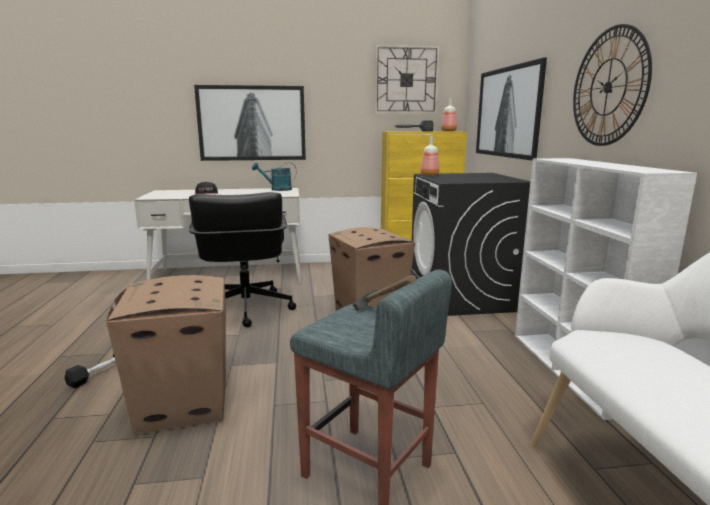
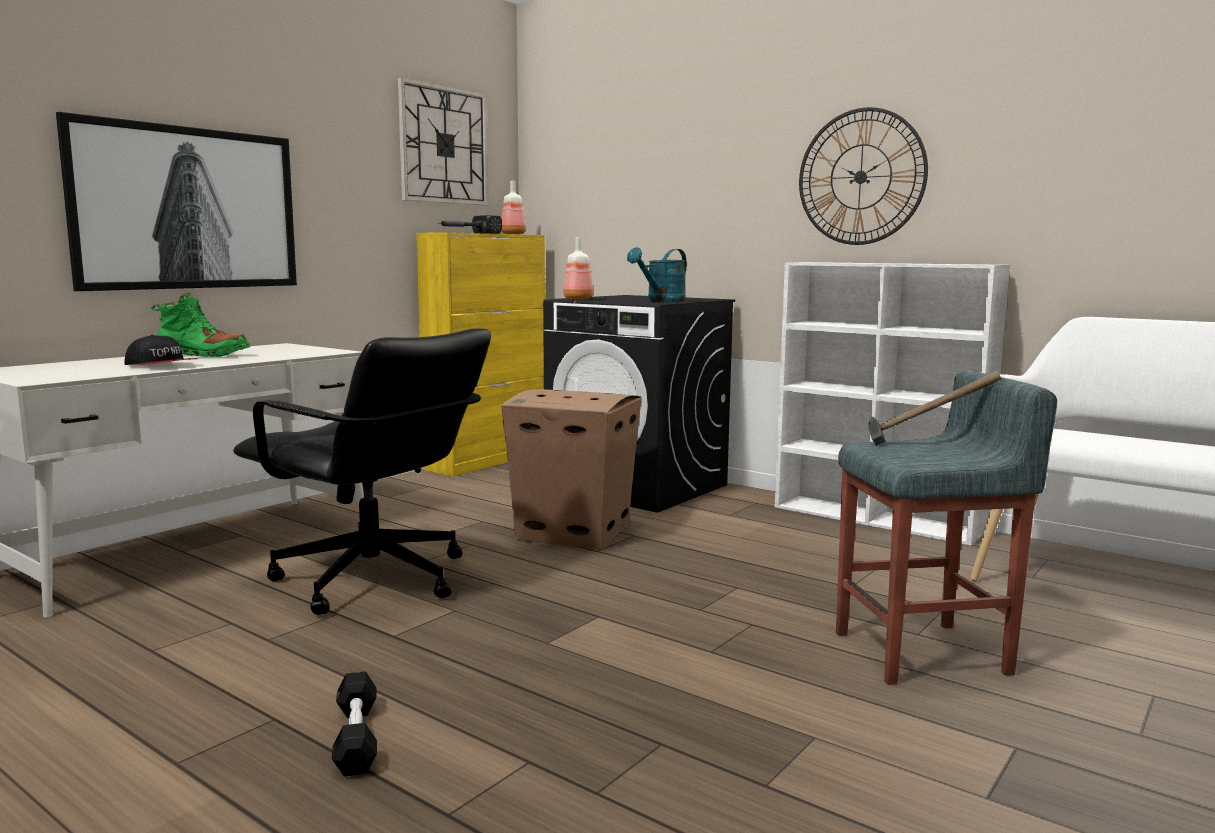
camera: 45 degrees left, 5 degrees down
cardboard box [106,275,226,435] -> none
turquoise watering can [252,162,297,191] -> turquoise watering can moved to [627,247,687,302]
picture [476,57,547,161] -> none
none -> green boot [151,292,250,357]

